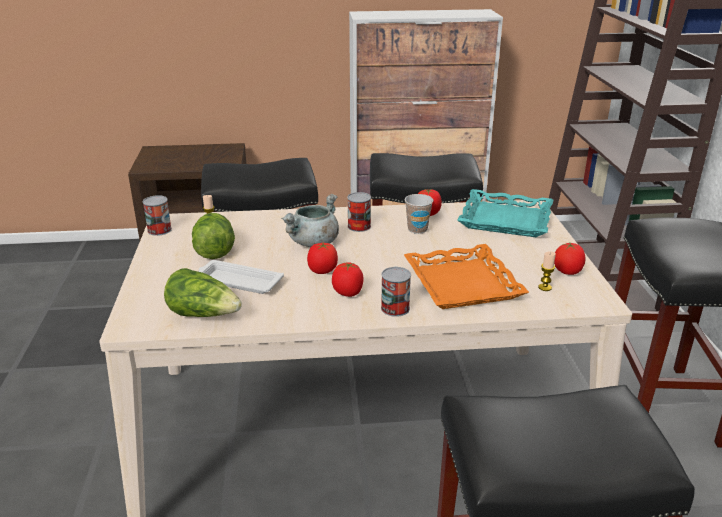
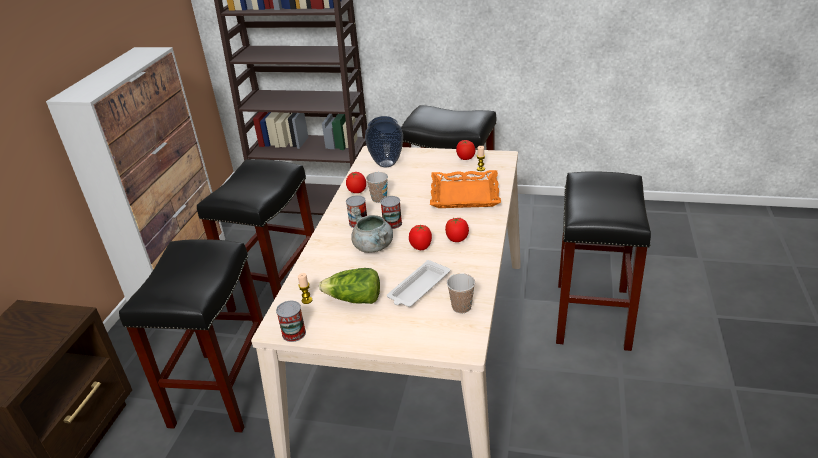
camera: 70 degrees left, 5 degrees up
lettuce [164,268,242,317] -> cup [447,273,475,313]
can [381,267,411,317] -> can moved to [380,196,402,229]
turquoise tray [457,189,553,237] -> vase [365,116,403,167]

